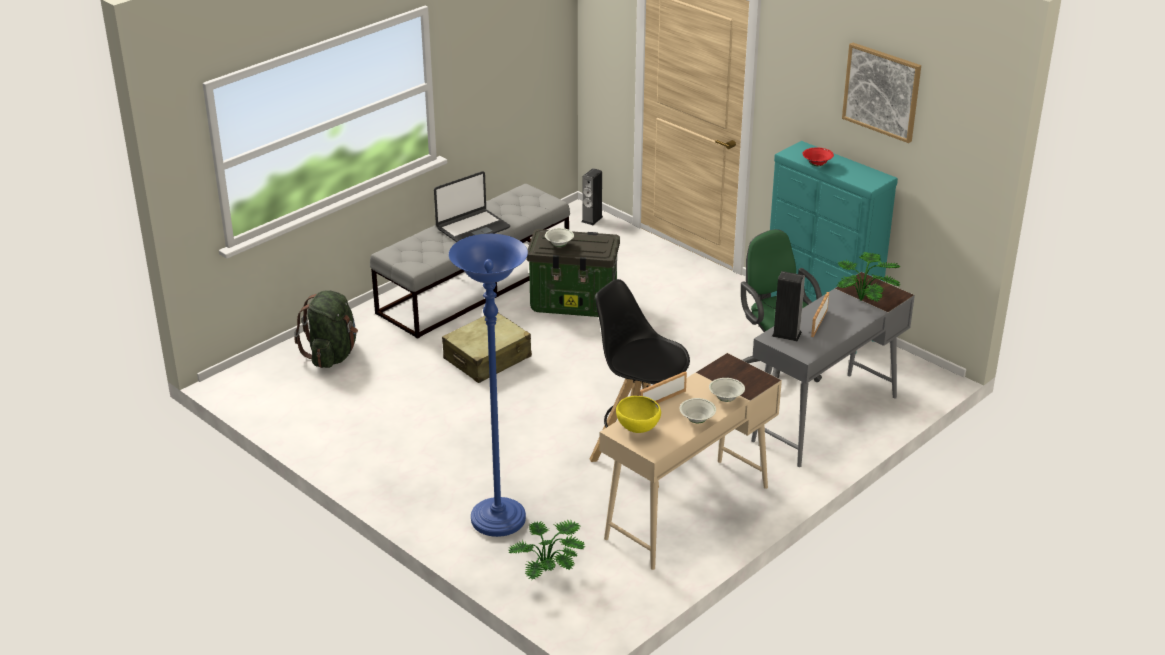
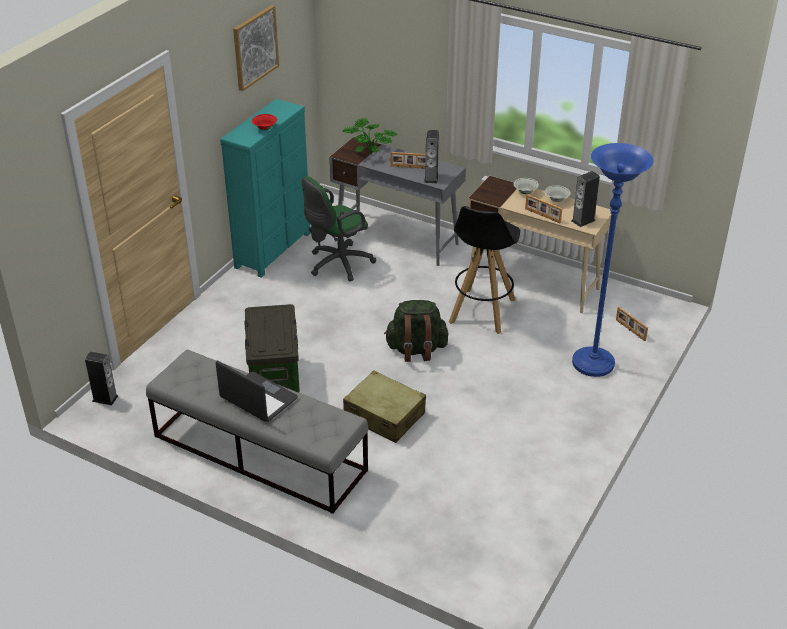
camera: 105 degrees left, 5 degrees up
green backpack [294,290,358,368] -> green backpack moved to [384,300,449,362]
potted plant [508,520,585,580] -> picture frame [616,307,648,341]
white bowl [545,228,574,247] -> none
yellow bowl [616,396,661,433] -> speaker [571,171,600,227]

